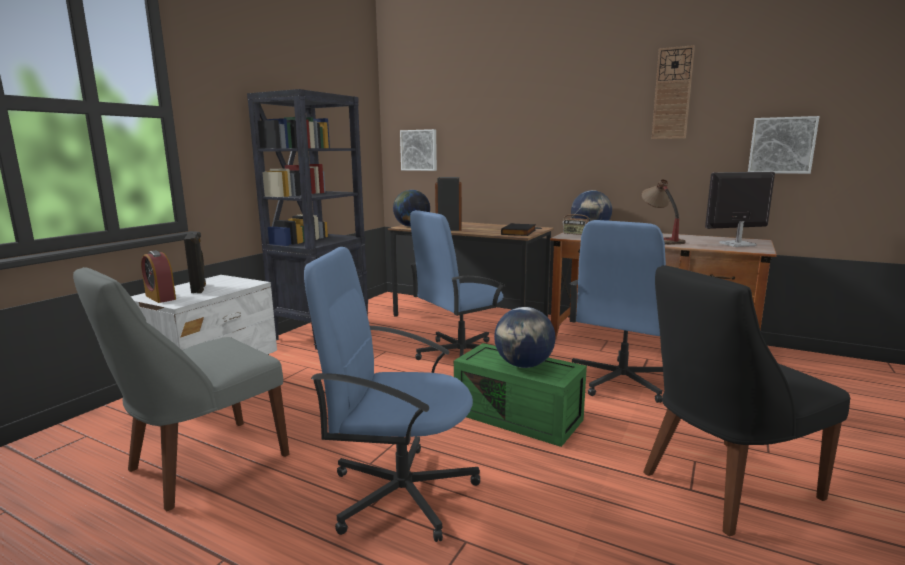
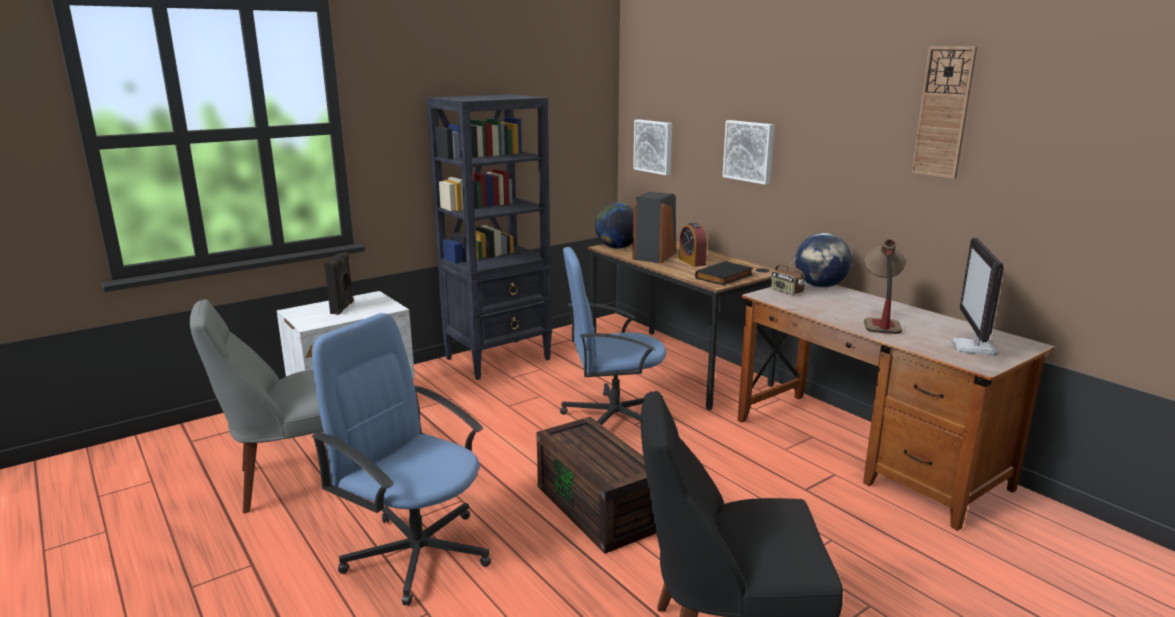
camera: 25 degrees right, 5 degrees up
alarm clock [141,251,176,303] -> alarm clock moved to [679,223,707,267]
green storage box [454,343,587,447] -> brown storage box [537,417,656,554]
globe [494,307,556,368] -> none
blue office chair [569,220,666,403] -> none
monitor [705,172,775,247] -> monitor turned 90 degrees counterclockwise [951,238,1004,355]
picture [748,116,820,174] -> picture moved to [723,120,775,185]

